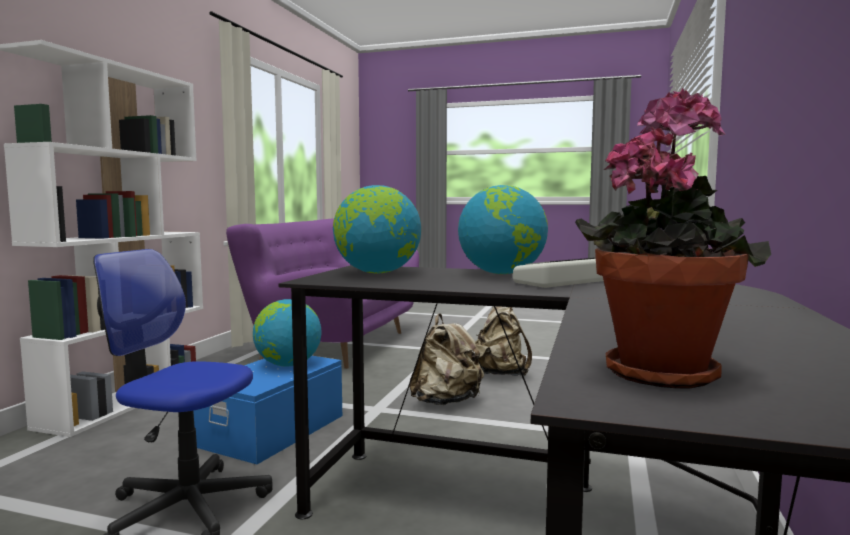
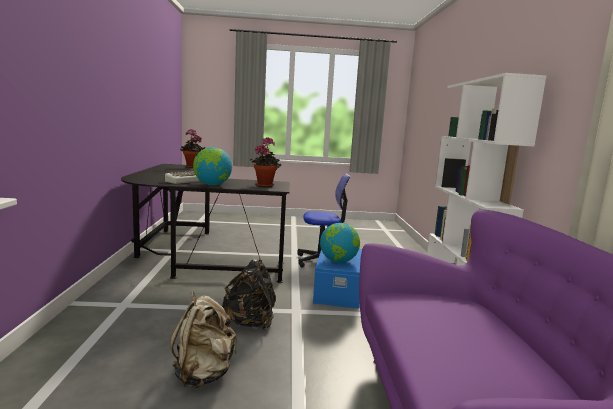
camera: 160 degrees right, 5 degrees up
globe [333,185,421,274] -> potted plant [250,137,281,187]
beige backpack [409,313,484,405] -> black backpack [222,259,276,330]

